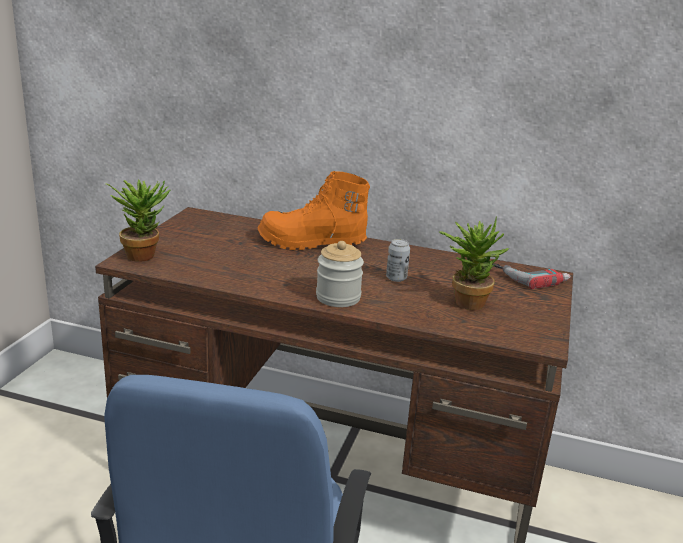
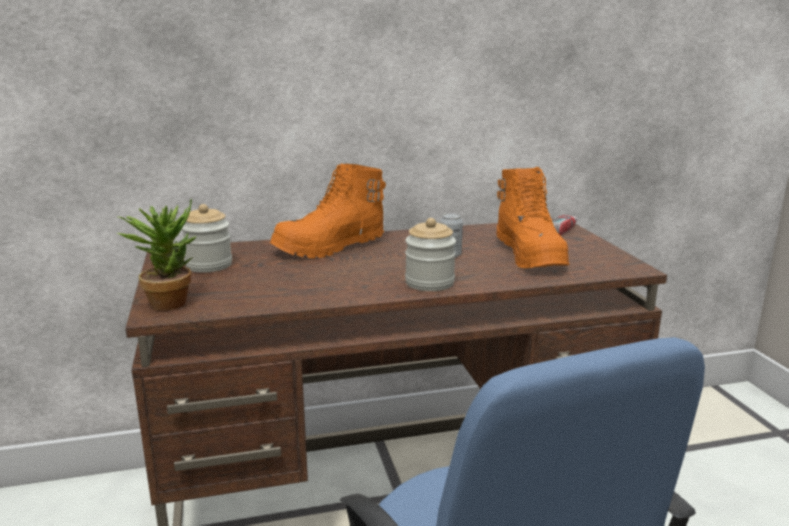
camera: 30 degrees left, 5 degrees down
potted plant [439,216,509,310] -> orange boot [497,167,569,268]
none -> jar [182,204,232,273]

